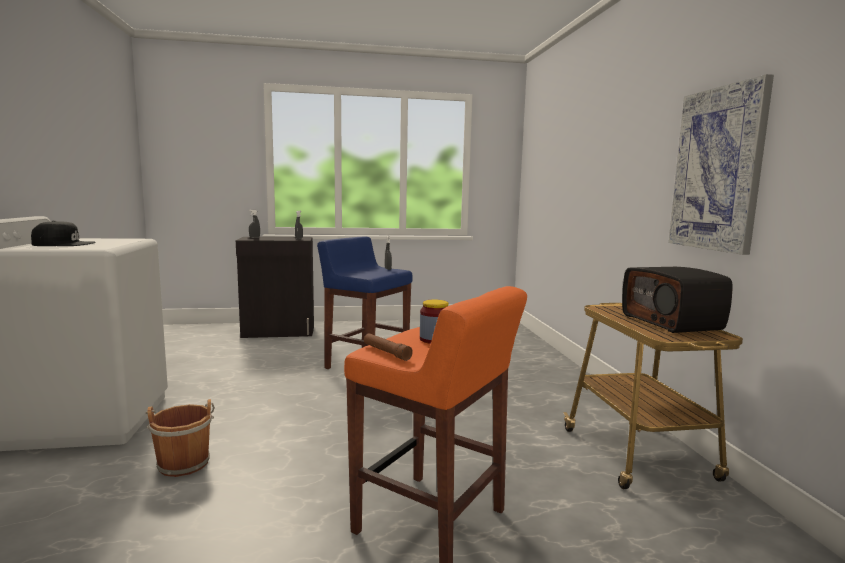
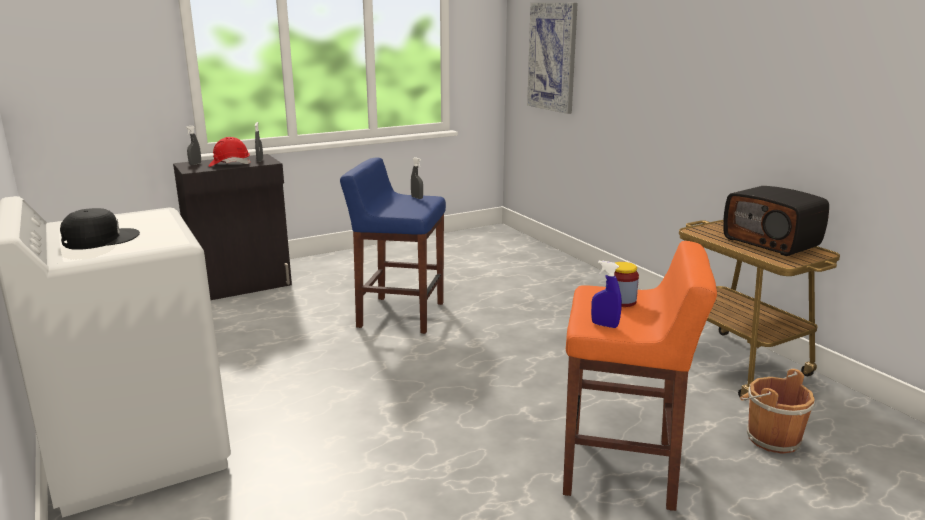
camera: 20 degrees left, 10 degrees up
brown bucket [146,399,215,477] -> brown bucket moved to [740,369,815,454]
brown flashlight [364,334,413,361] -> blue spray bottle [591,260,622,328]
picture [669,74,774,255] -> picture moved to [527,3,578,114]
none -> red hard hat [209,137,251,167]

